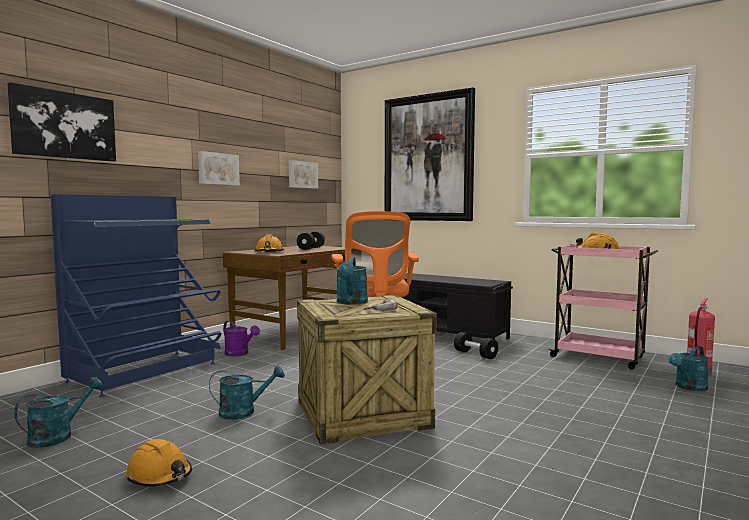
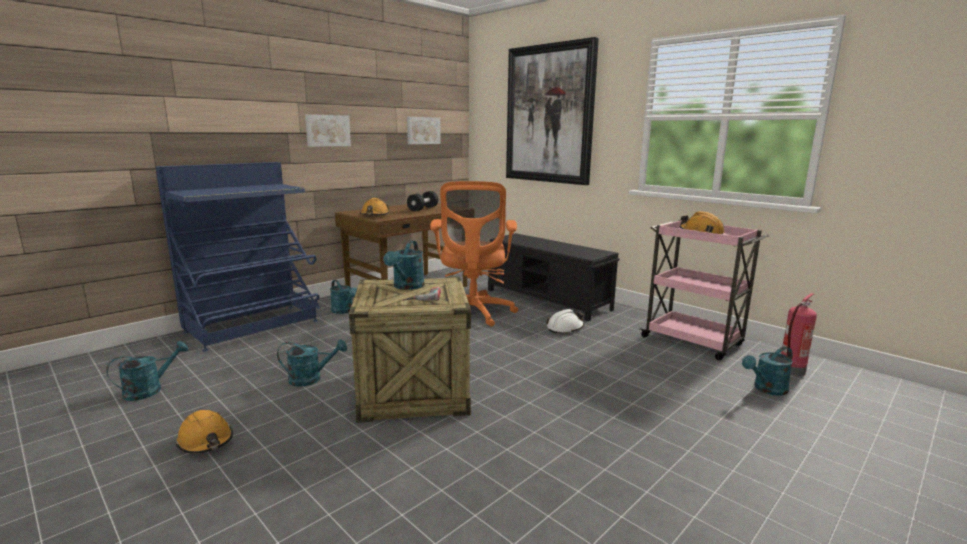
camera: 10 degrees right, 10 degrees up
picture [7,82,116,162] -> none
purple watering can [223,321,260,356] -> turquoise watering can [330,280,357,314]
black dumbbell [454,332,498,359] -> white hard hat [546,309,584,333]

